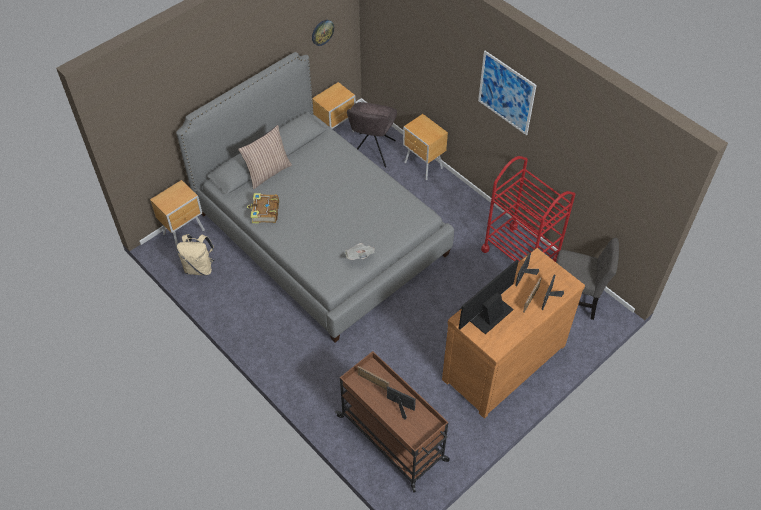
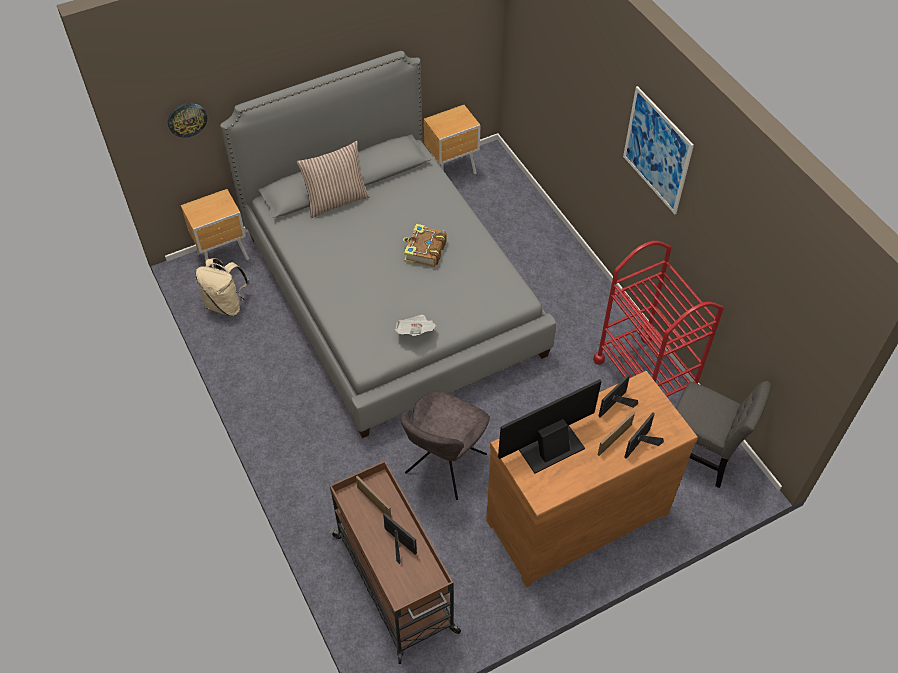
camera: 15 degrees right, 0 degrees up
book [247,193,279,223] -> book moved to [403,224,447,267]
wall clock [312,20,334,46] -> wall clock moved to [168,103,207,138]
grey chair [347,102,397,168] -> grey chair moved to [400,391,490,500]
brown nightstand [403,114,448,180] -> none

